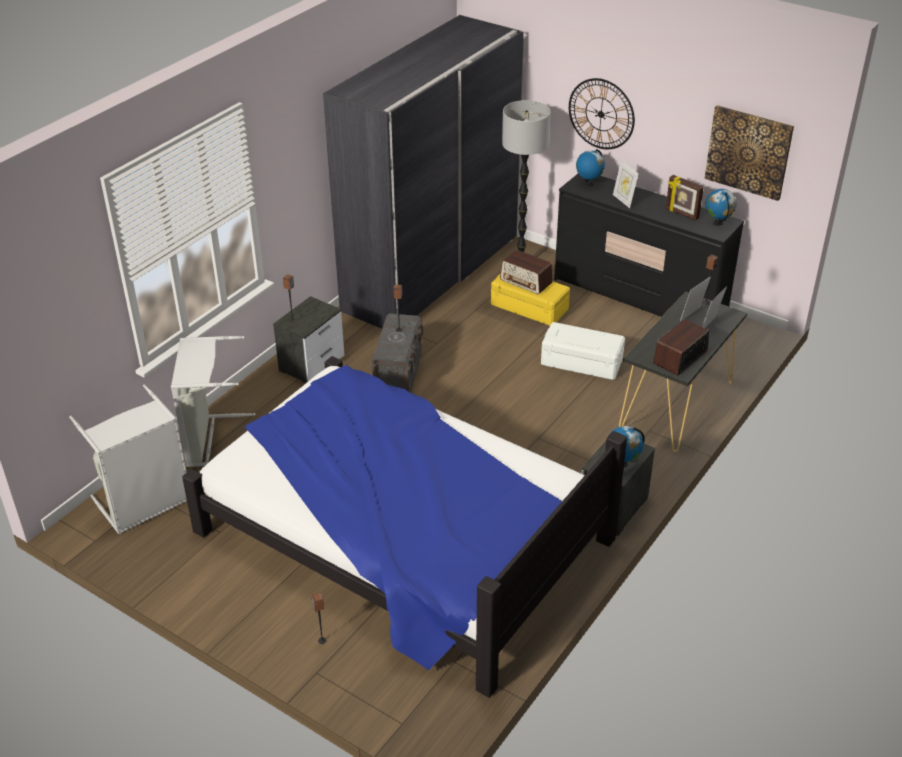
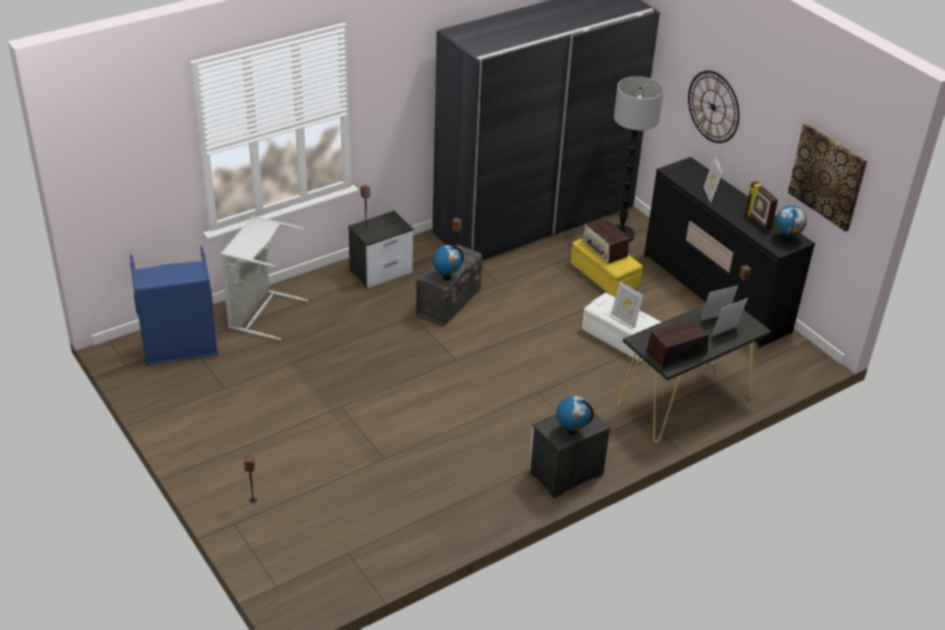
camera: 20 degrees right, 0 degrees up
grey laundry basket [69,384,187,534] -> blue laundry basket [130,246,218,366]
bed [182,356,627,698] -> none
globe [576,149,605,186] -> globe moved to [432,245,464,280]
none -> picture frame [611,281,643,328]

